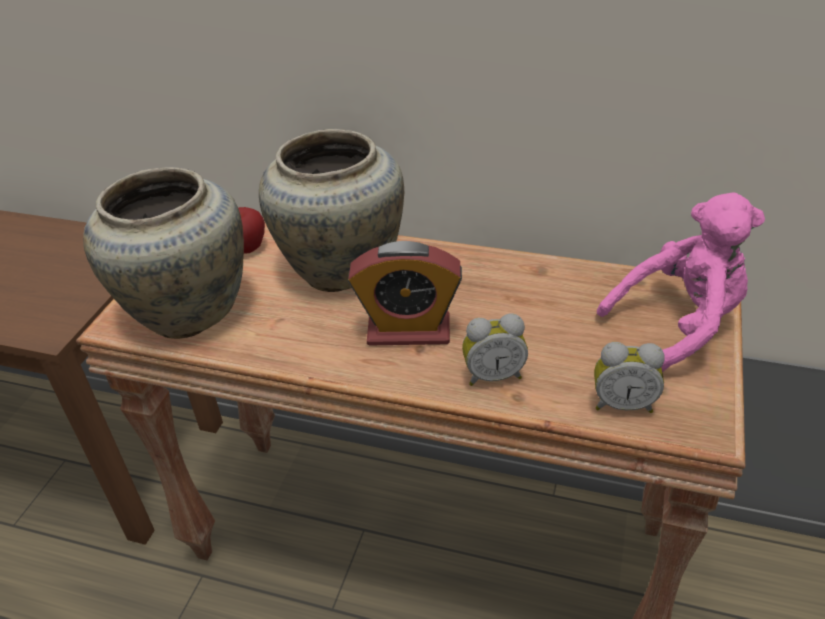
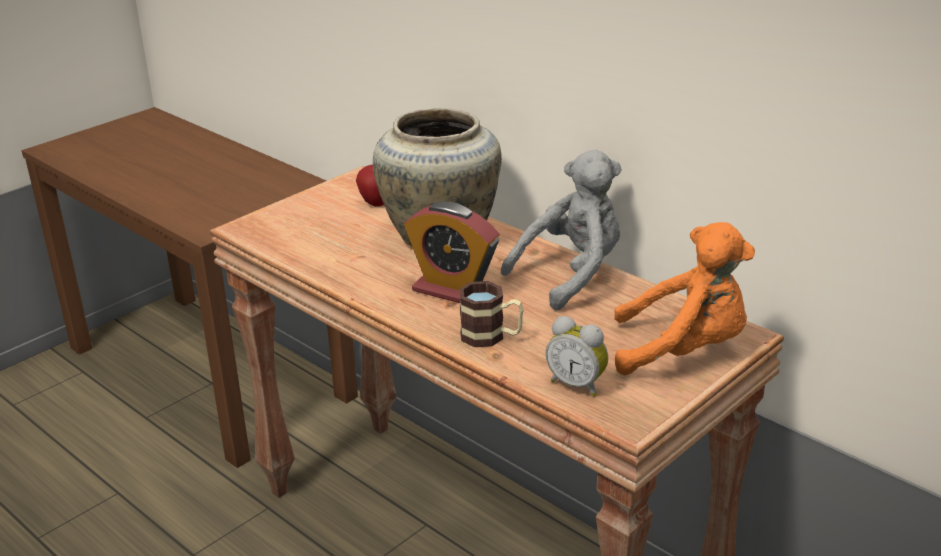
camera: 25 degrees right, 10 degrees down
beige vase [83,167,244,339] -> none
alarm clock [462,313,528,386] -> mug [459,281,524,347]
pink plush toy [597,192,765,372] -> orange plush toy [614,222,755,375]
none -> grey plush toy [501,150,622,311]

